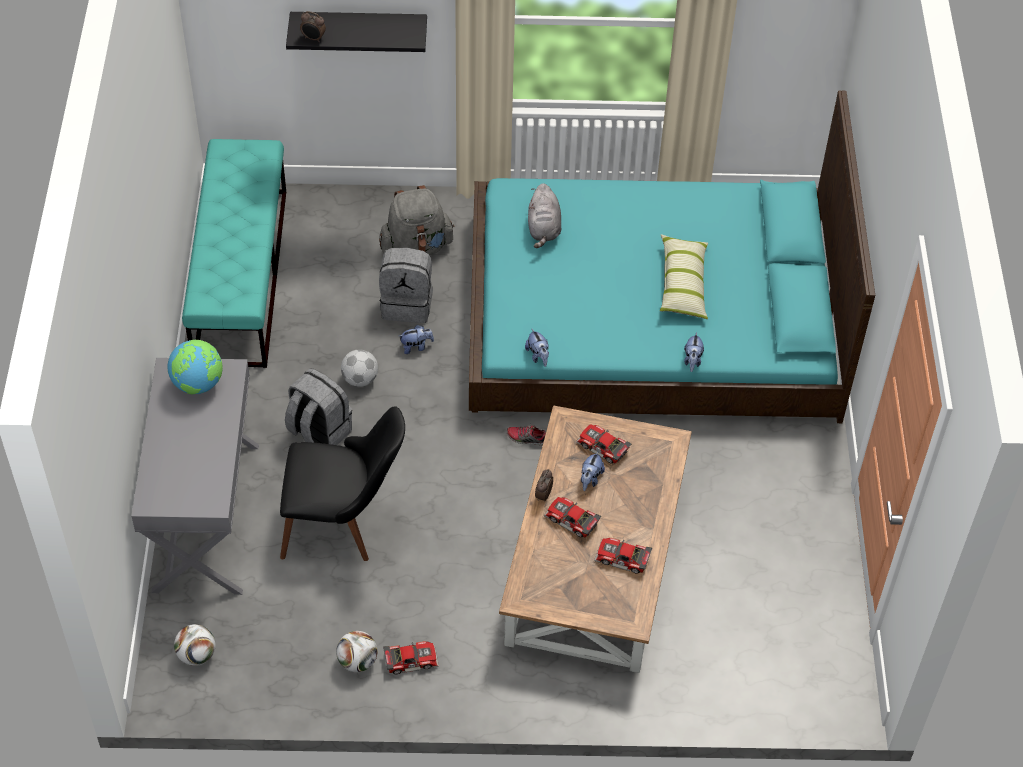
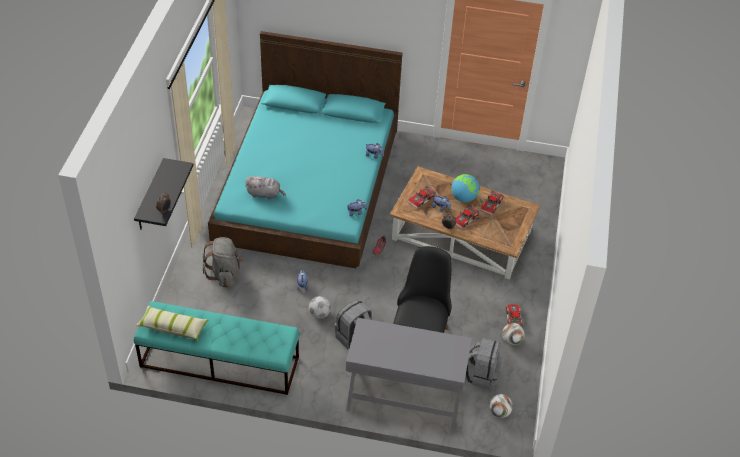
camera: 80 degrees left, 5 degrees down
globe [167,340,223,394] -> globe moved to [451,174,479,202]
grey backpack [379,248,433,323] -> grey backpack moved to [465,338,502,390]
pillow [660,234,708,319] -> pillow moved to [136,306,208,340]

